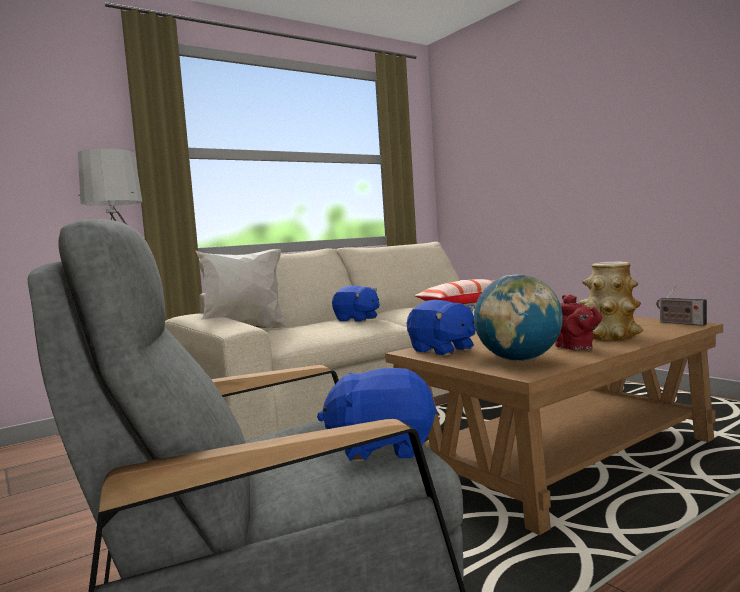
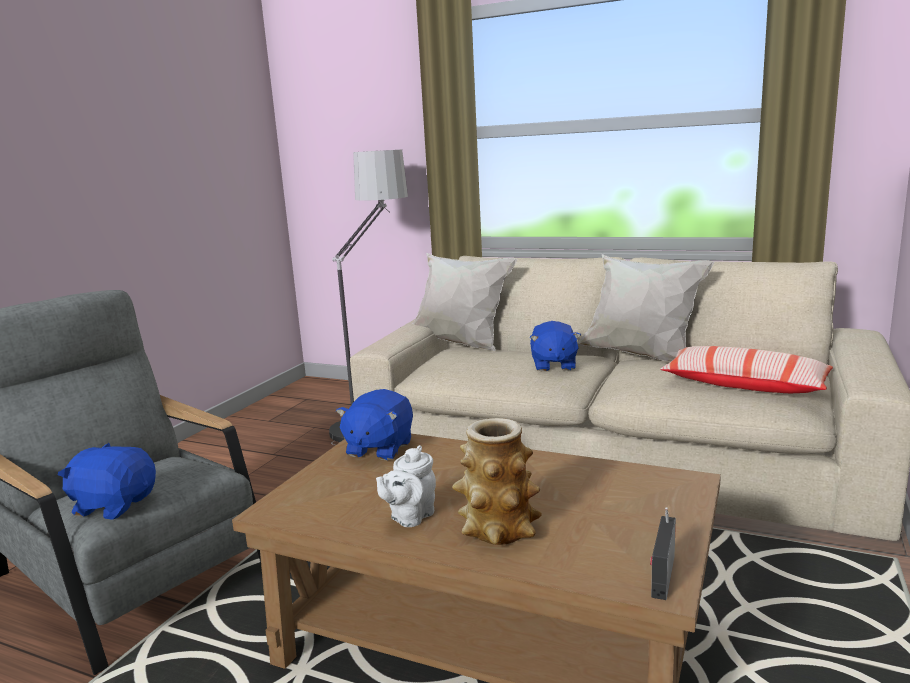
camera: 60 degrees right, 10 degrees up
blue plush toy [317,368,437,461] -> blue plush toy turned 45 degrees counterclockwise [58,443,156,520]
globe [474,275,563,362] -> none
red teapot [555,295,602,350] -> white teapot [376,445,436,527]
none -> white pillow [577,254,714,362]

